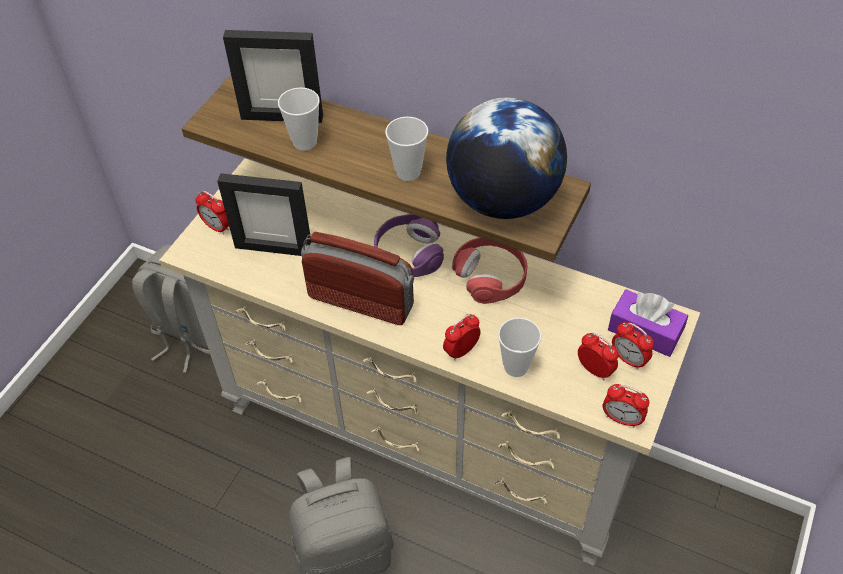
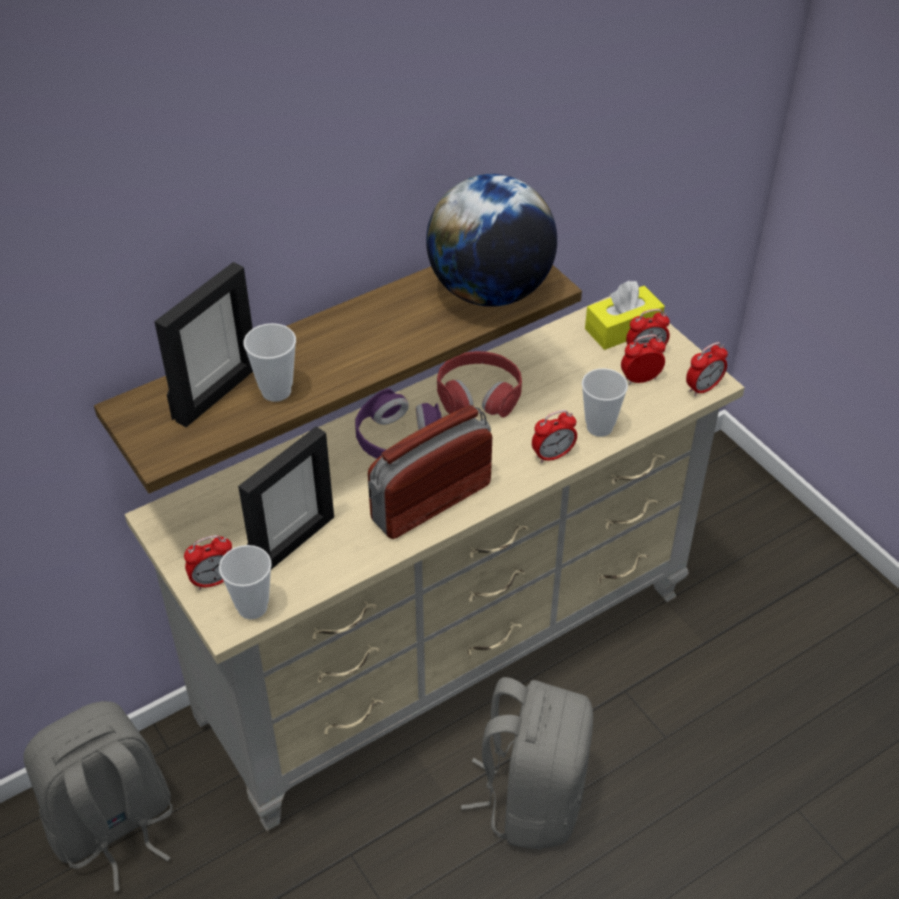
camera: 60 degrees left, 5 degrees down
cup [385,117,428,181] -> cup moved to [219,545,272,619]
alarm clock [443,314,480,361] -> alarm clock turned 105 degrees counterclockwise [532,410,577,463]
purple tissue box [608,289,688,357] -> yellow tissue box [585,281,665,350]

